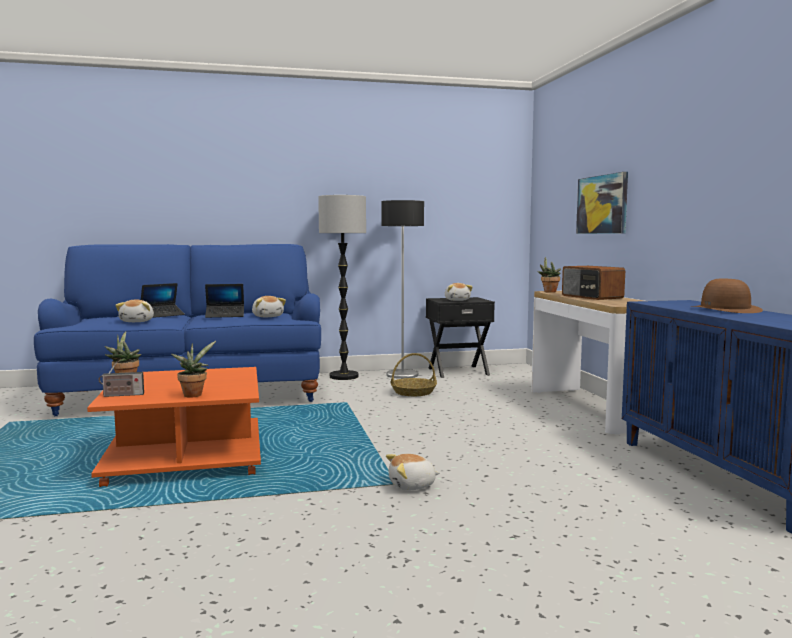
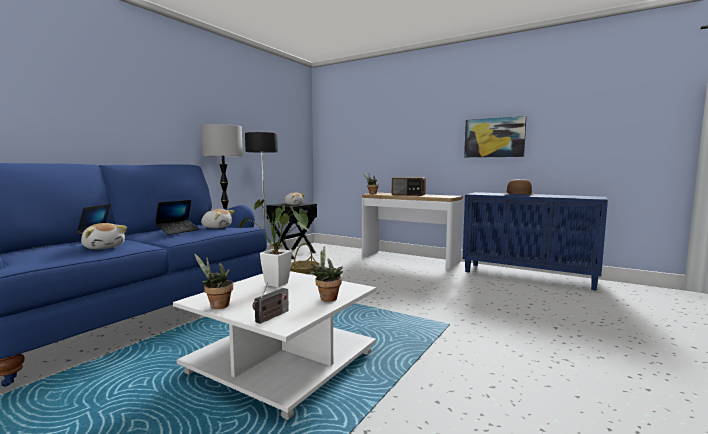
camera: 45 degrees left, 0 degrees up
orange coffee table [87,367,261,487] -> white coffee table [173,271,376,420]
plush toy [386,454,440,491] -> none
picture [576,172,628,234] -> picture moved to [464,116,526,158]
none -> potted plant [239,199,311,287]

